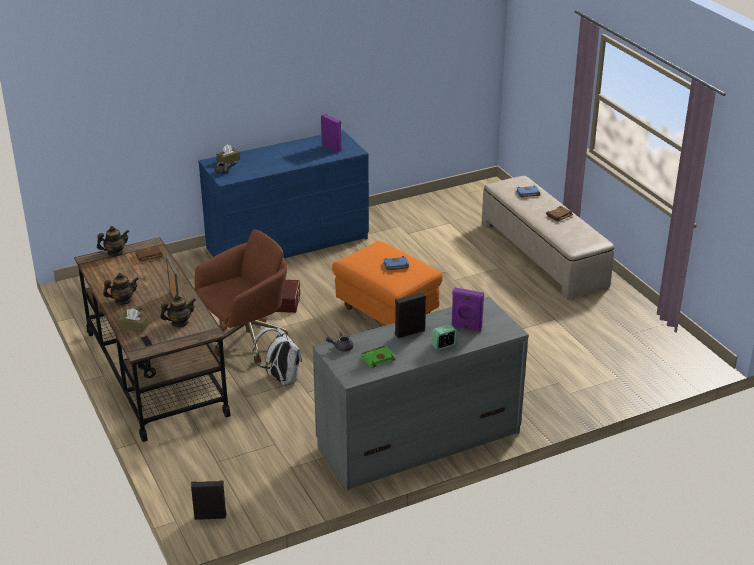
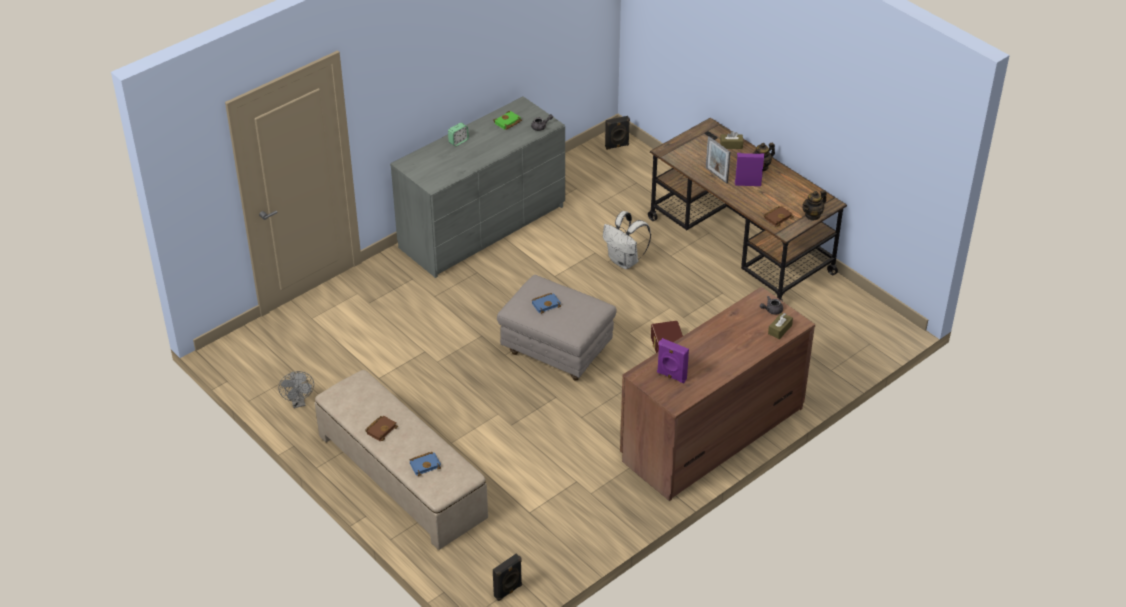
camera: 165 degrees right, 10 degrees up
teapot [160,294,196,327] -> none
brown office chair [195,230,288,363] -> none
blue dresser [198,130,369,258] -> brown dresser [620,287,815,501]
orange ottoman [332,241,443,325] -> grey ottoman [497,275,617,380]
black speaker [395,292,426,338] -> black speaker moved to [493,553,522,601]
purple speaker [451,288,484,332] -> purple speaker moved to [735,153,764,186]
none -> grey fan [278,371,314,408]

